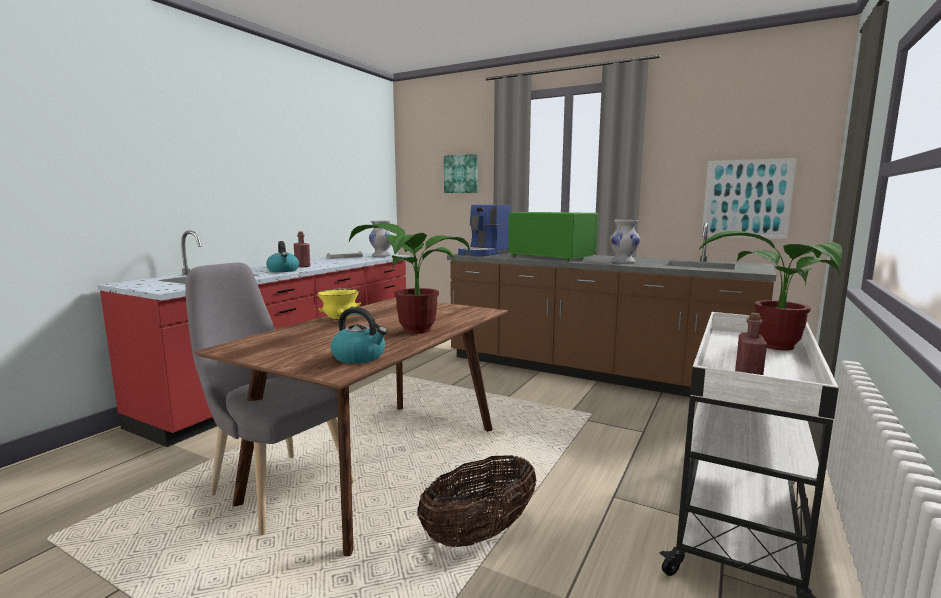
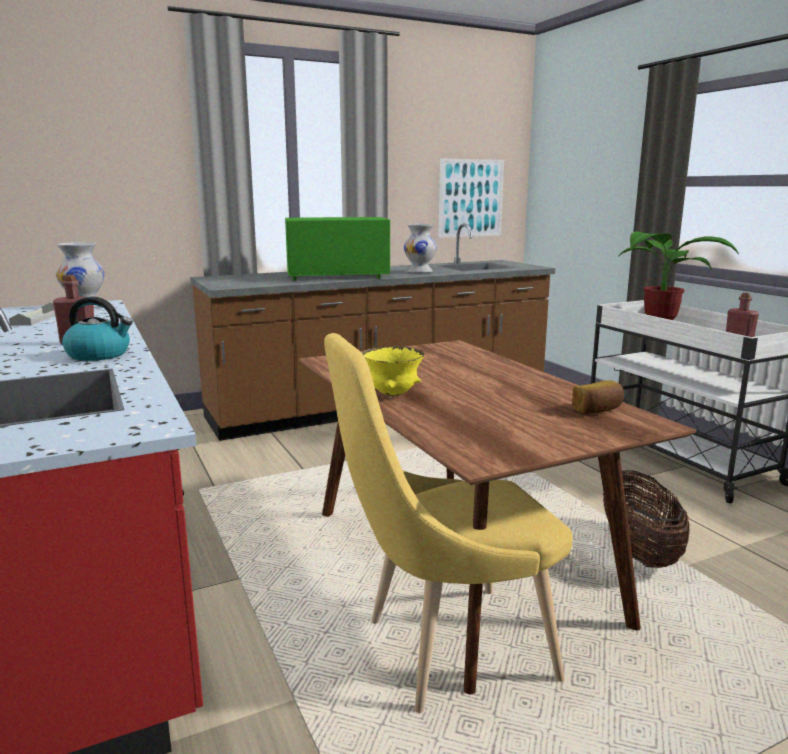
camera: 55 degrees left, 5 degrees up
grey chair [185,262,354,536] -> yellow chair [324,333,572,713]
kettle [330,307,387,364] -> bread [572,381,624,414]
potted plant [349,223,470,334] -> none
picture [444,154,477,193] -> none
coffee machine [458,205,511,256] -> none

